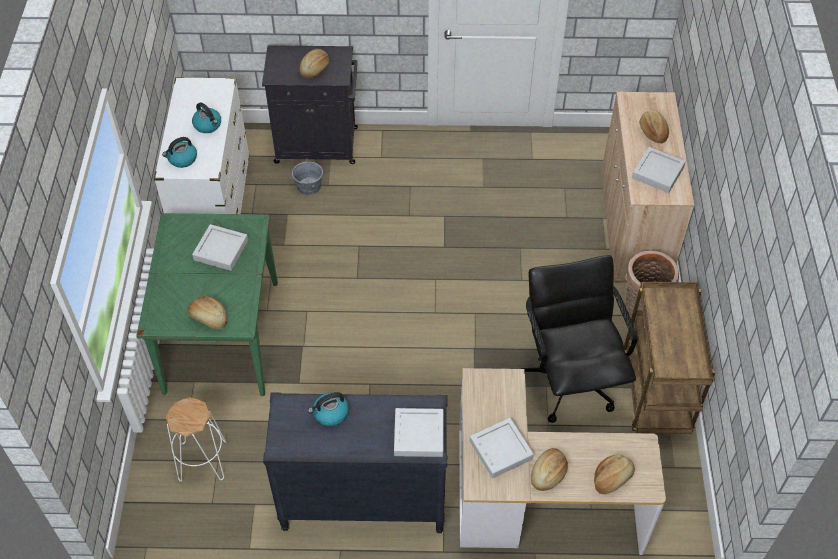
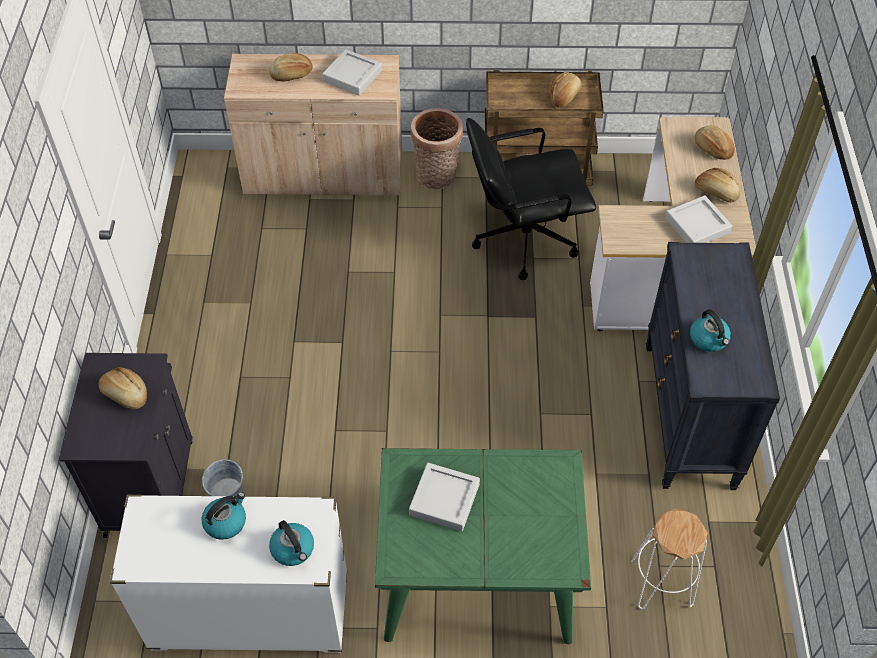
camera: 90 degrees left, 0 degrees up
bread [188,296,227,329] -> bread moved to [549,72,582,108]
grey tray [394,408,444,457] -> none

